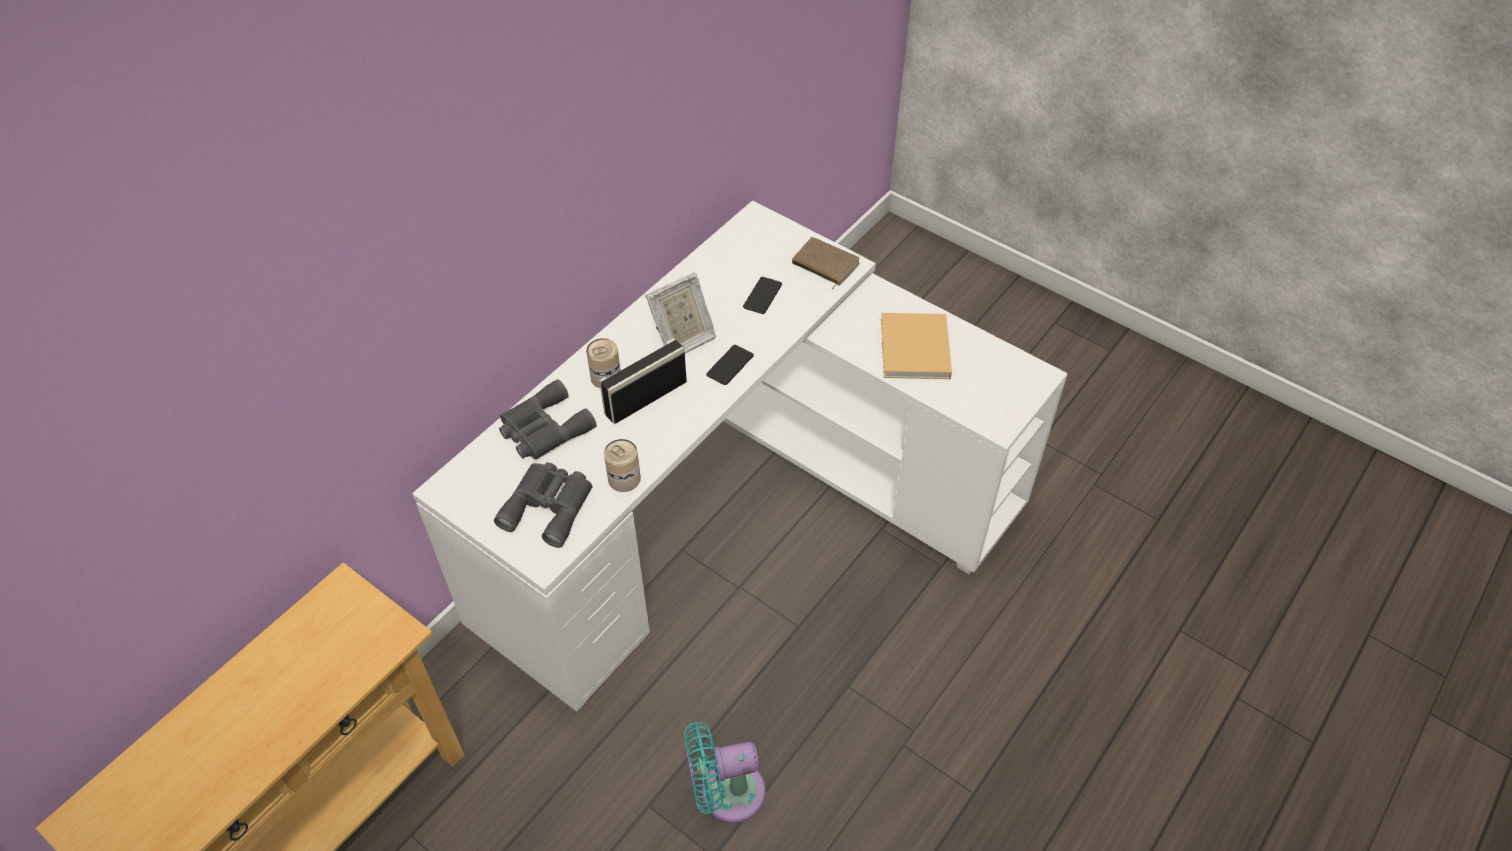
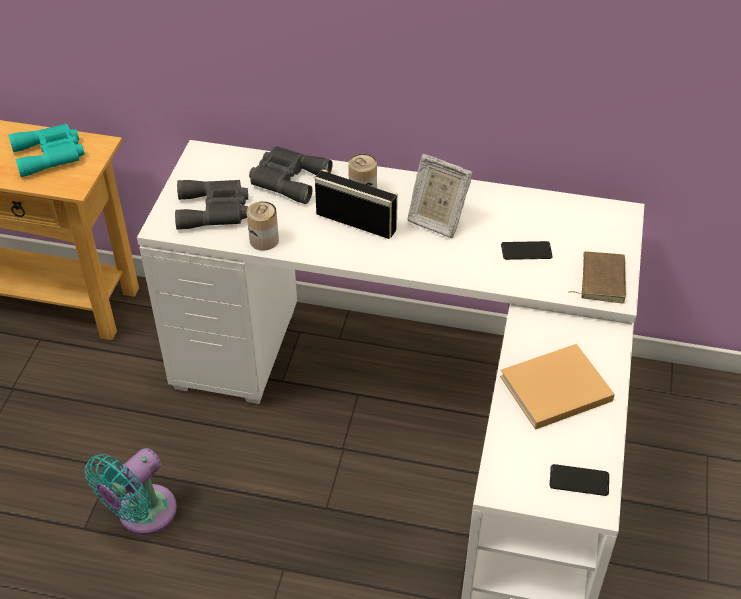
camera: 65 degrees right, 5 degrees down
turquoise fan [684,721,766,823] -> turquoise fan turned 105 degrees counterclockwise [85,448,177,535]
phone [706,345,754,385] -> phone moved to [550,464,609,496]
none -> turquoise binoculars [8,124,85,177]

